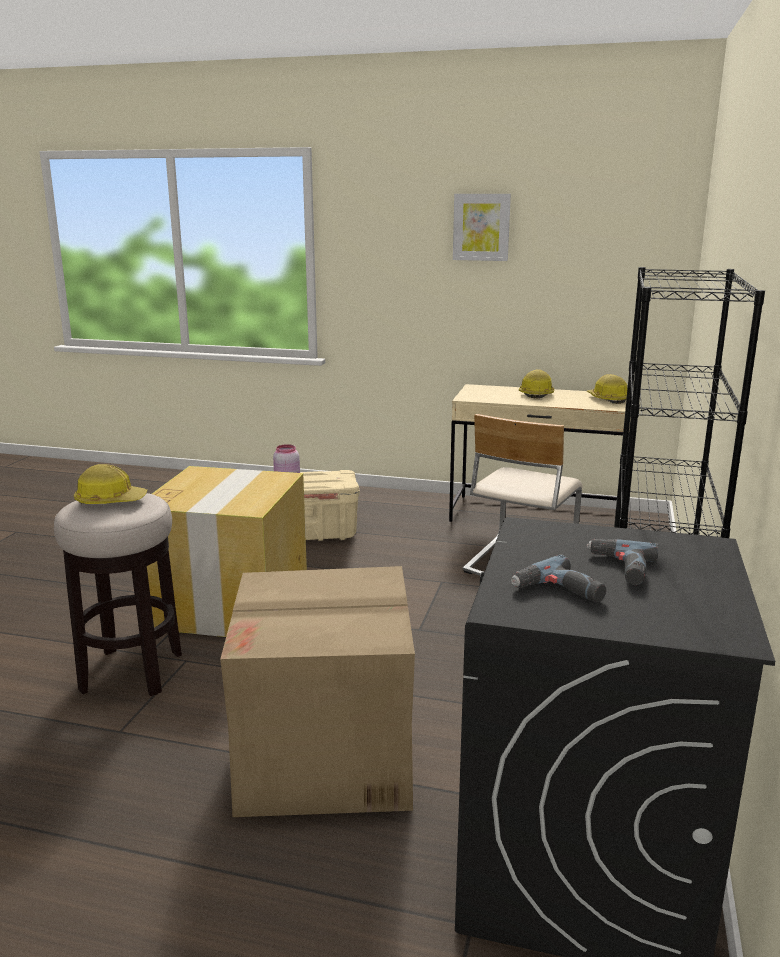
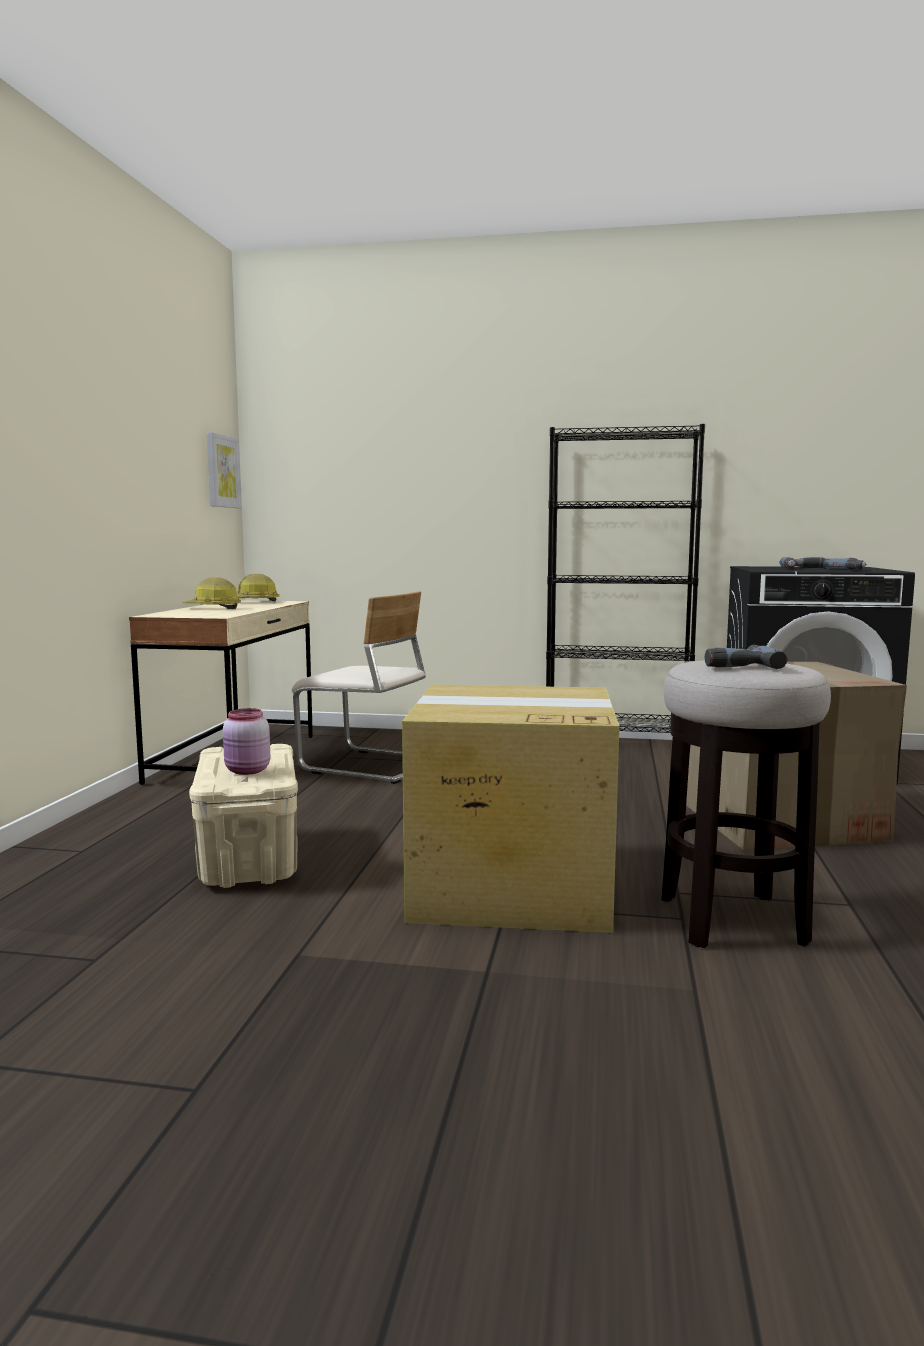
camera: 95 degrees left, 10 degrees down
hard hat [74,464,147,504] -> power drill [705,645,788,669]
picture [453,194,511,261] -> picture moved to [207,432,242,508]

